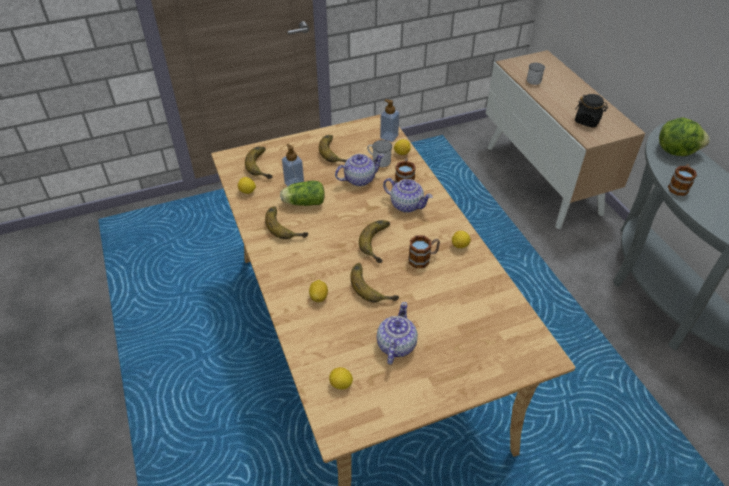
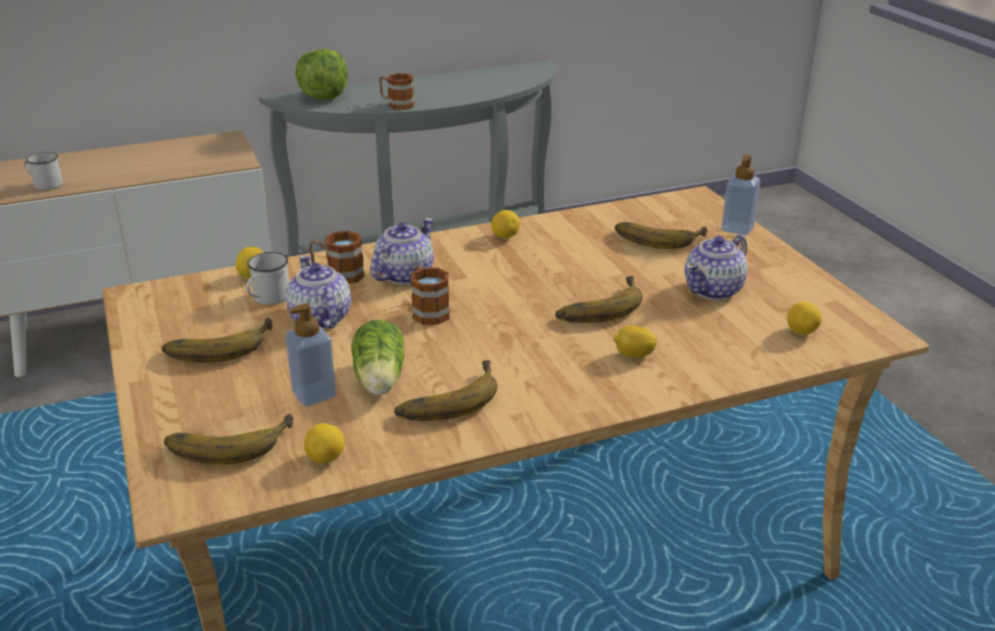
camera: 90 degrees left, 15 degrees down
banana [359,220,390,263] -> banana moved to [615,222,708,249]
teapot [377,302,418,365] -> teapot turned 60 degrees counterclockwise [685,235,748,300]
soap dispenser [380,99,400,142] -> soap dispenser moved to [721,154,761,236]
mug [408,236,440,268] -> mug moved to [411,265,450,325]
black jar [575,94,608,128] -> none

